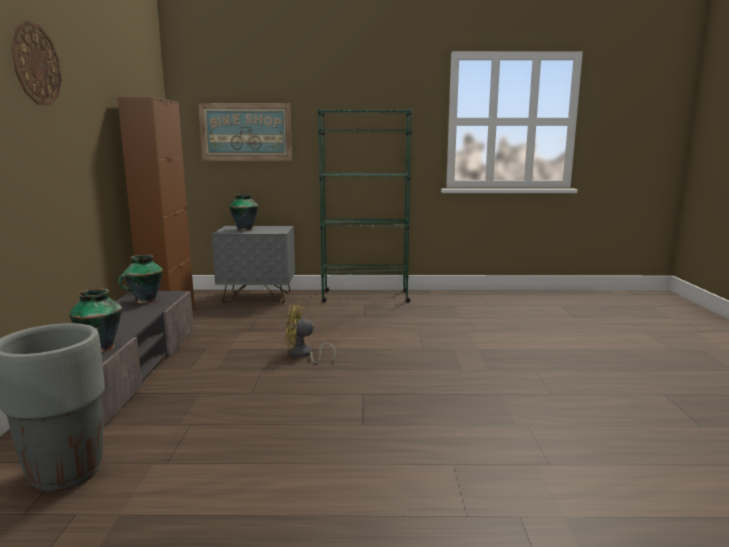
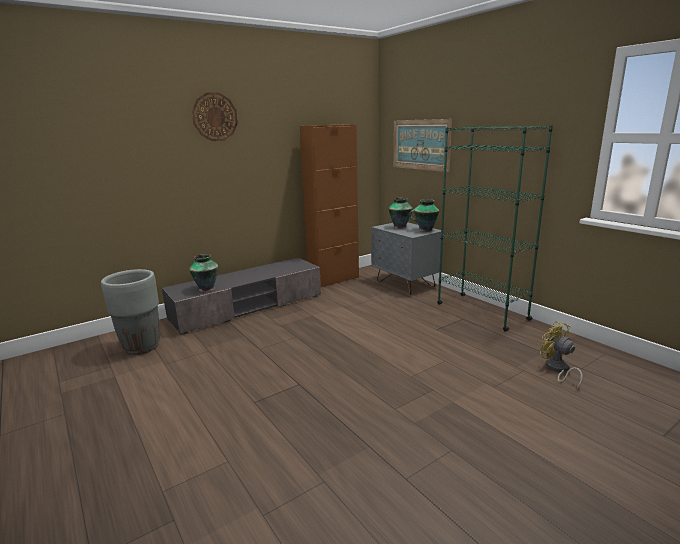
camera: 55 degrees right, 5 degrees up
vase [118,255,163,304] -> vase moved to [409,199,439,232]
yellow fan [285,305,336,363] -> yellow fan moved to [540,321,583,389]

